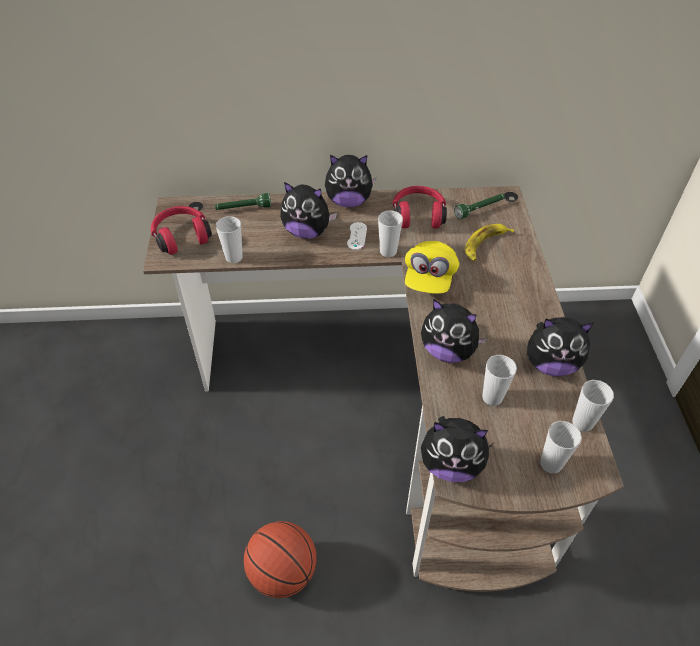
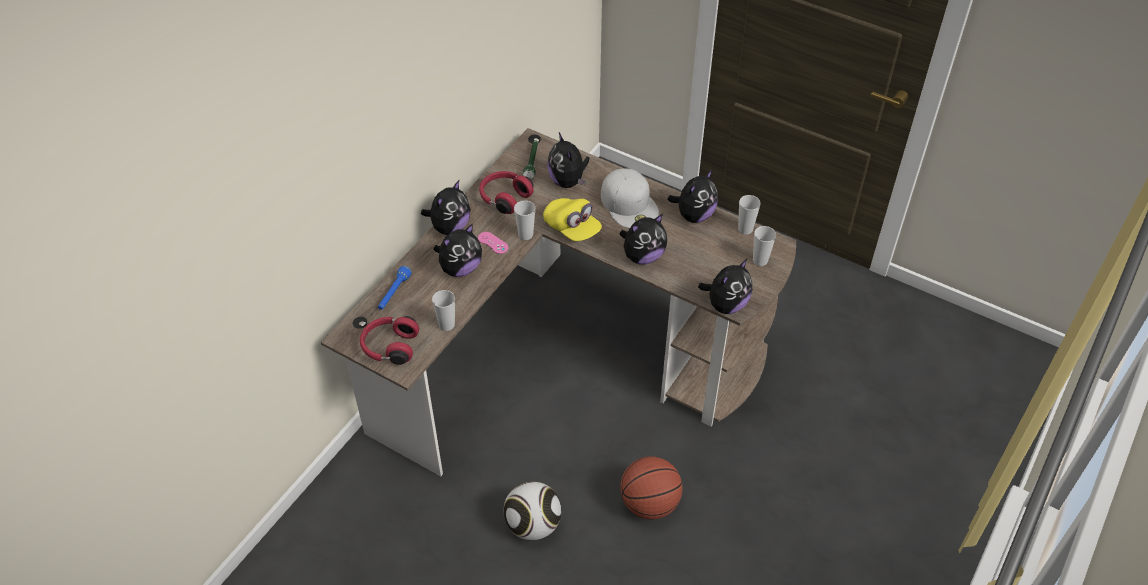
camera: 55 degrees left, 0 degrees up
green flashlight [215,193,271,210] -> blue flashlight [378,266,412,310]
white game controller [347,222,367,250] -> pink game controller [478,232,508,254]
banana [465,224,514,261] -> plush toy [547,133,589,188]
cup [482,355,517,406] -> none
none -> football [504,481,561,540]
none -> white cap [601,168,659,228]

